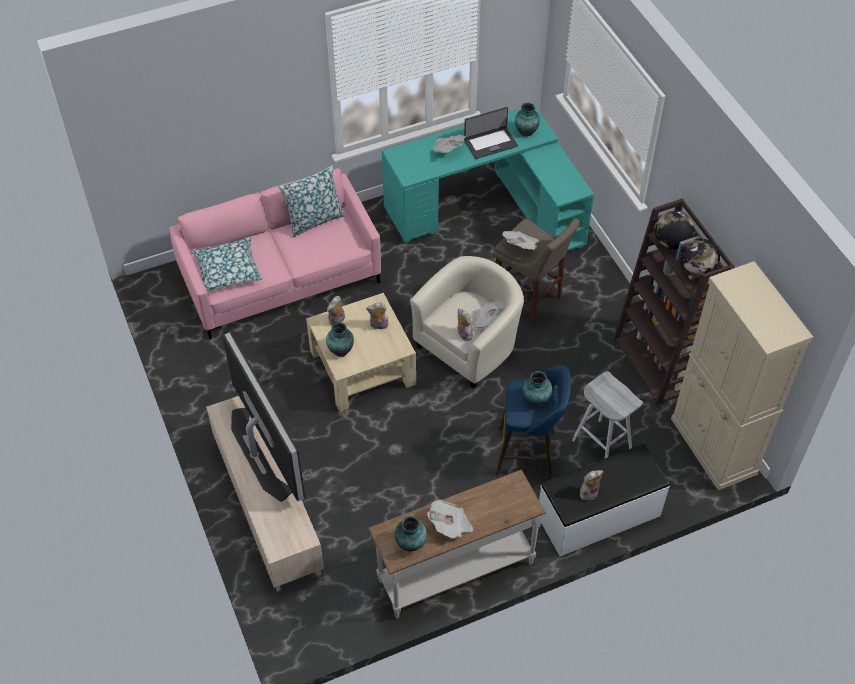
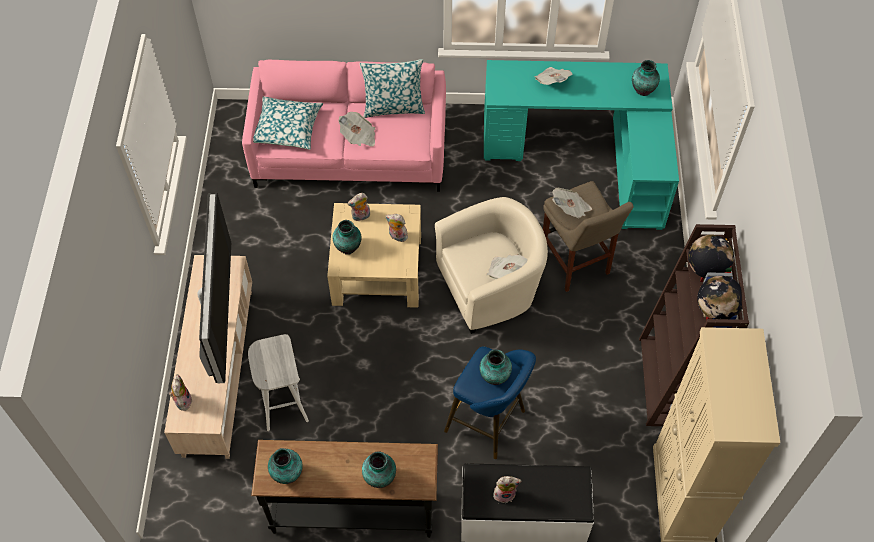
camera: 25 degrees right, 5 degrees up
white console table [368,469,546,619] -> black console table [251,440,438,538]
newspaper [427,499,473,539] -> newspaper moved to [338,112,375,147]
plush toy [457,309,473,341] -> plush toy moved to [169,374,192,411]
laptop [464,107,518,159] -> none
white stool [572,371,643,458] -> white stool moved to [248,334,309,431]
none -> vase [362,451,396,488]

